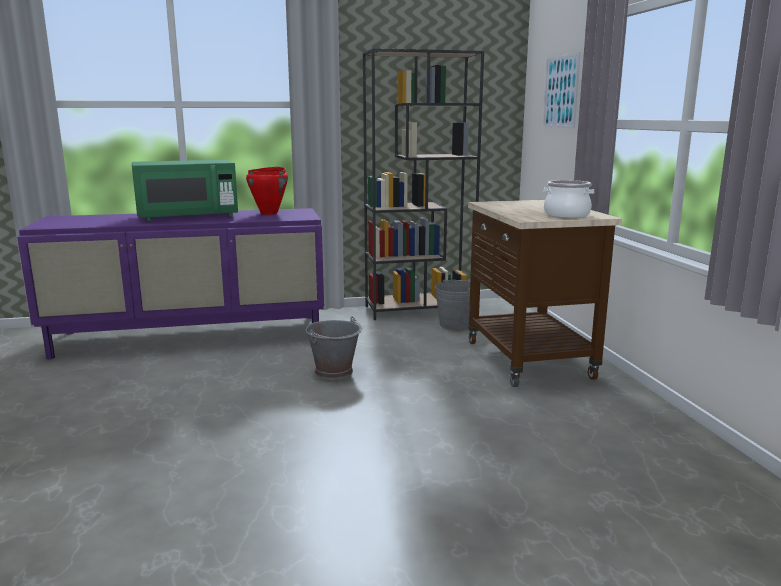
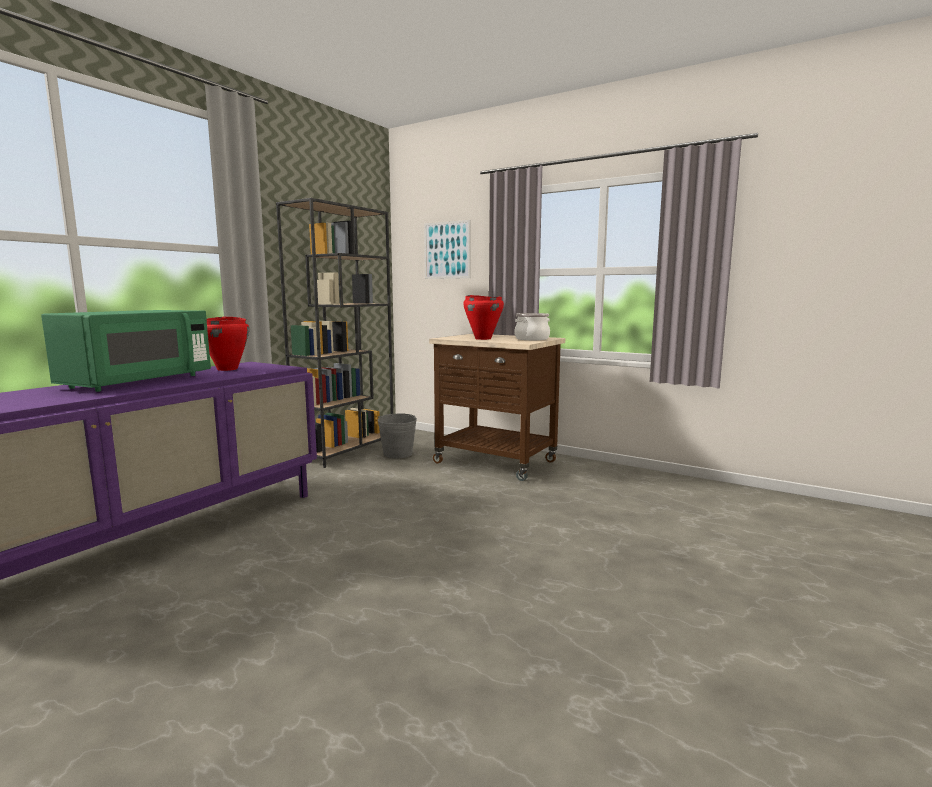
camera: 45 degrees left, 5 degrees down
grey bucket [306,317,362,380] -> none
none -> red cooking pot [463,295,504,340]

